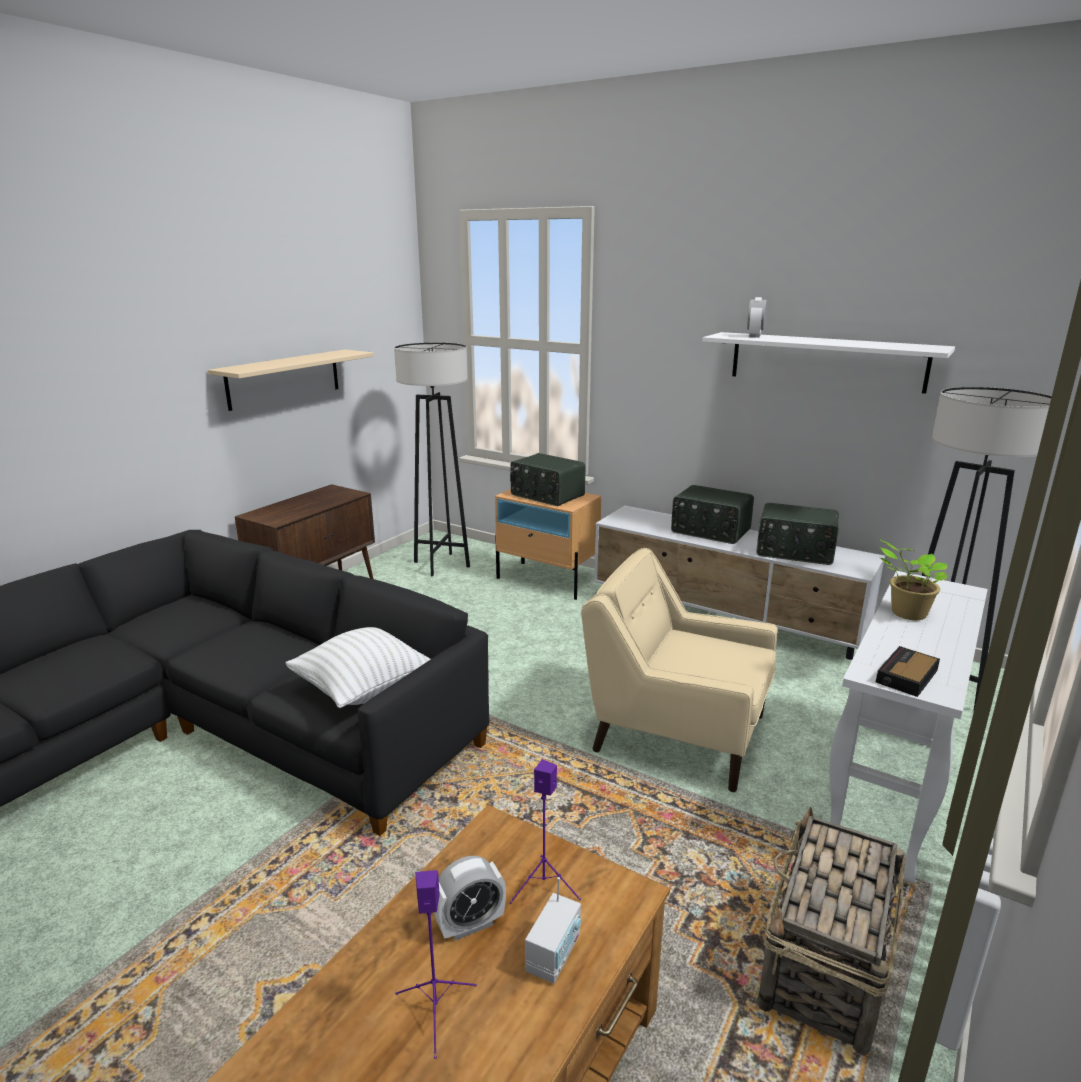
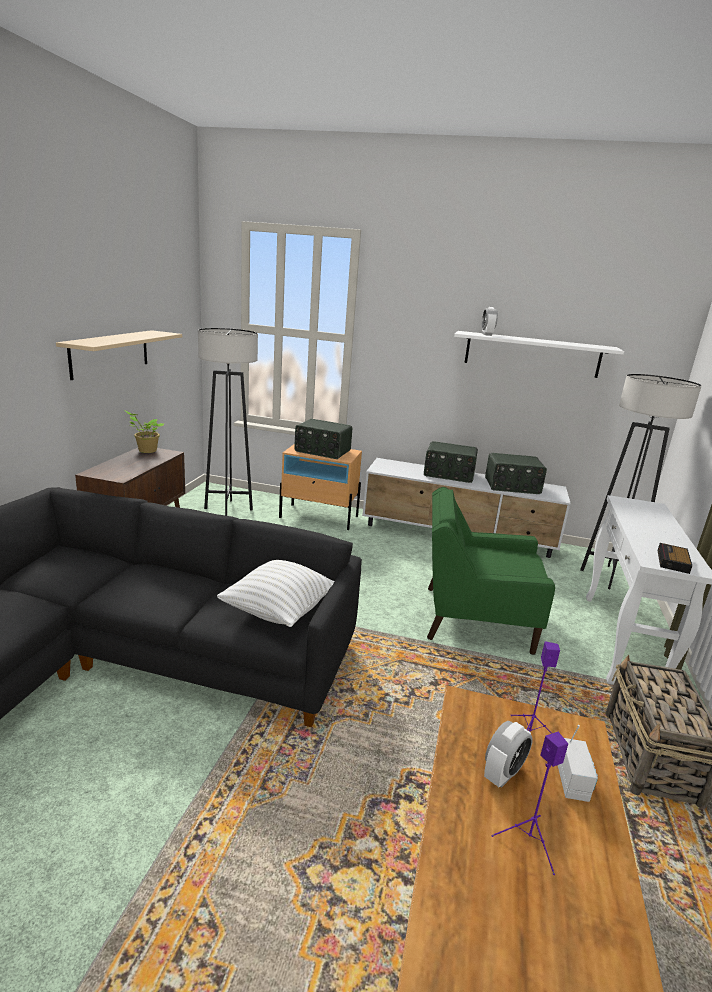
camera: 20 degrees left, 0 degrees up
beige armchair [581,548,778,792] -> green armchair [427,487,555,655]
potted plant [880,540,948,620] -> potted plant moved to [124,410,164,453]

